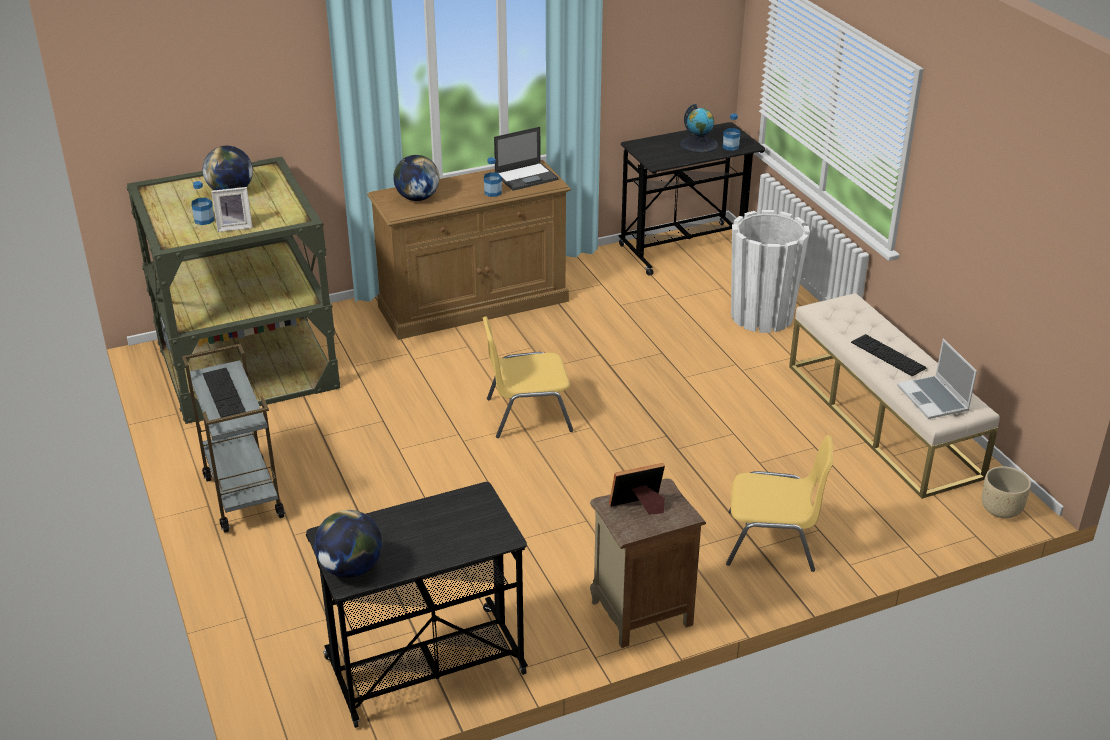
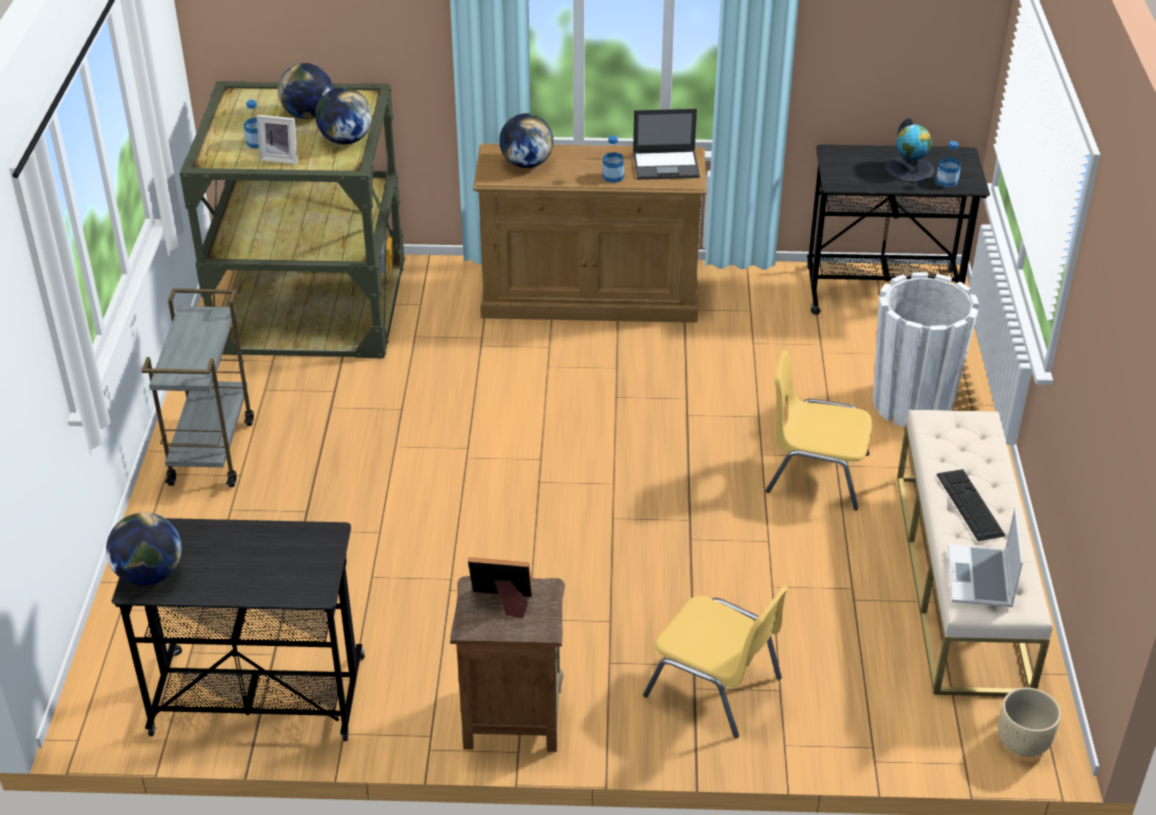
camera: 25 degrees right, 5 degrees up
keyboard [203,368,246,418] -> none
yellow chair [483,316,573,438] -> yellow chair moved to [766,350,872,511]
none -> globe [315,87,372,144]

